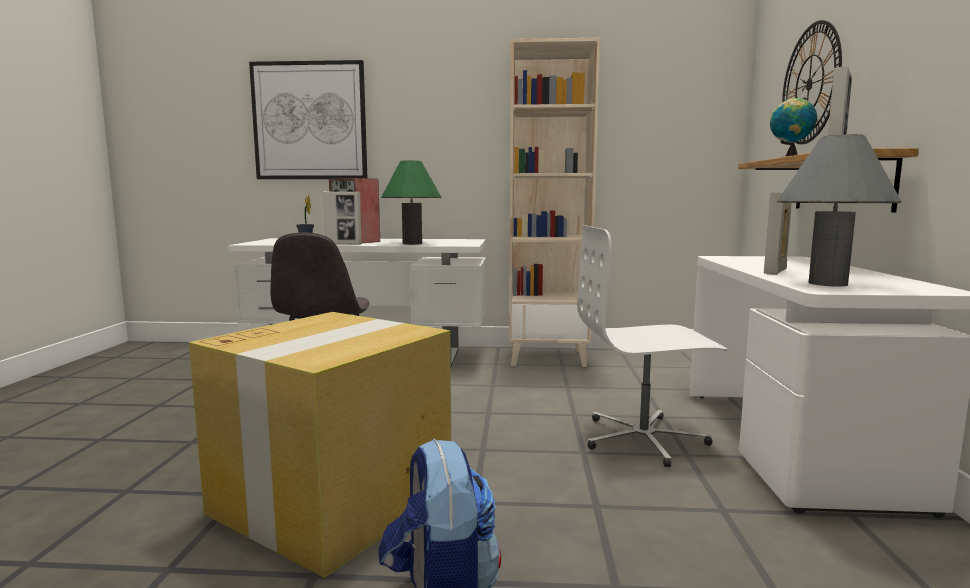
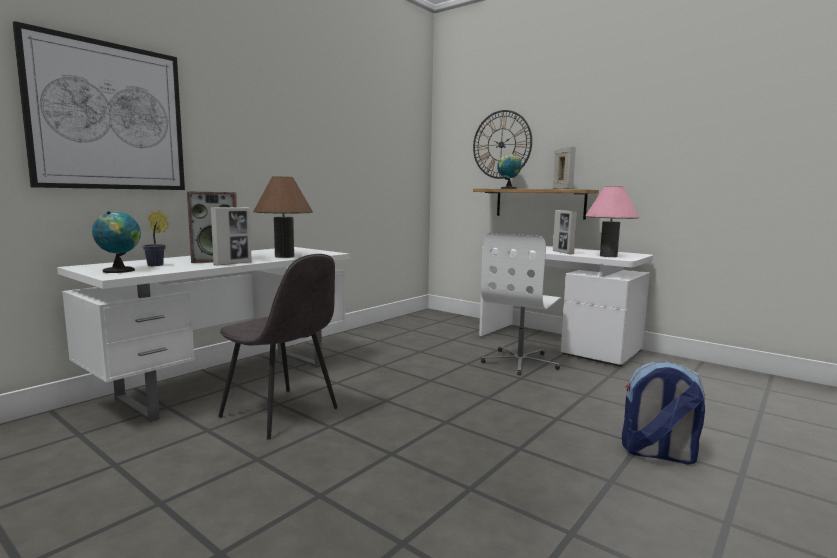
camera: 55 degrees left, 0 degrees up
cardboard box [189,312,451,578] -> none
green table lamp [381,160,441,245] -> brown table lamp [253,176,313,258]
beige bookcase [509,38,600,367] -> none
grey table lamp [777,134,901,287] -> pink table lamp [585,186,639,257]
none -> globe [92,211,141,273]

